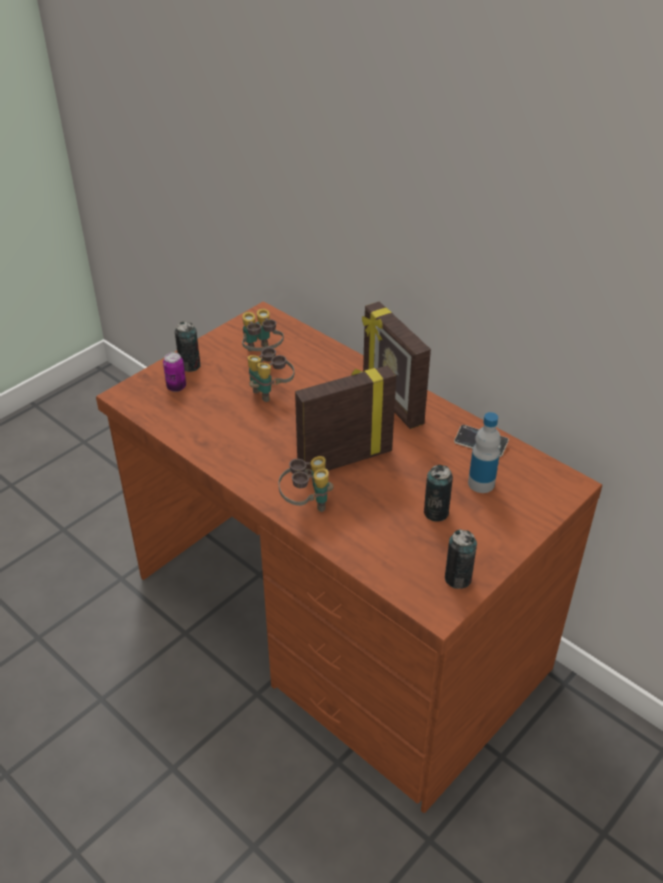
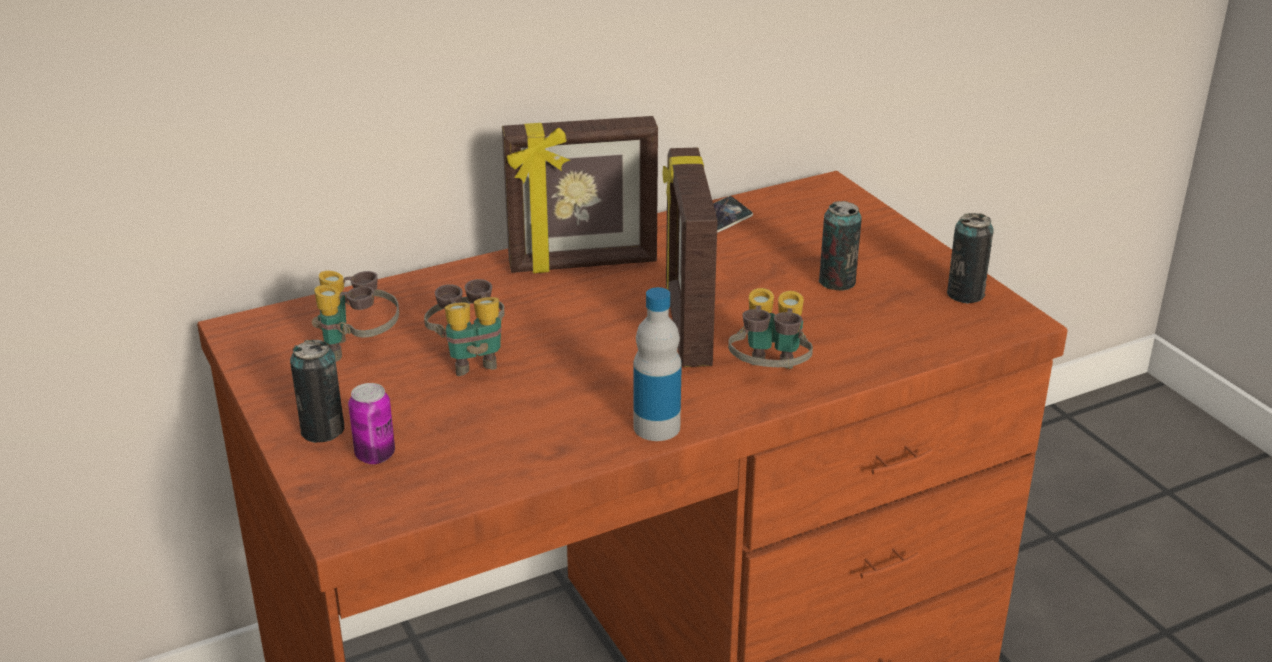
camera: 70 degrees left, 10 degrees down
bottle [468,412,501,493] -> bottle moved to [633,287,682,441]

